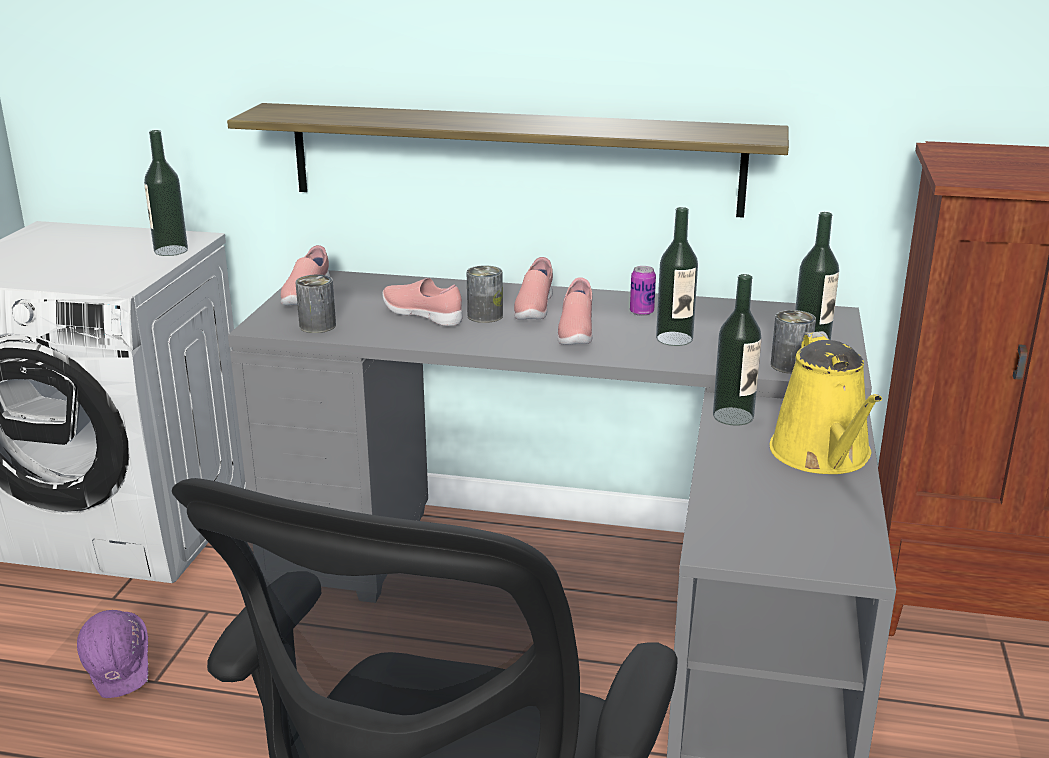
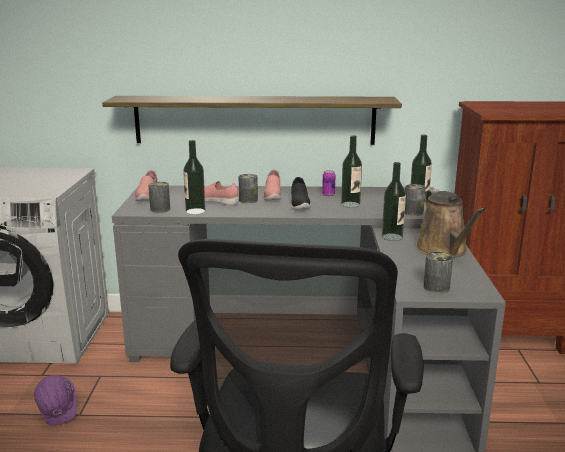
camera: 10 degrees left, 5 degrees down
bottle [144,130,188,256] -> bottle moved to [183,140,205,215]
pink shoe [557,277,592,345] -> black shoe [291,177,310,210]
yellow watering can [770,331,882,474] -> brown watering can [416,189,486,258]
none -> can [423,251,453,294]

